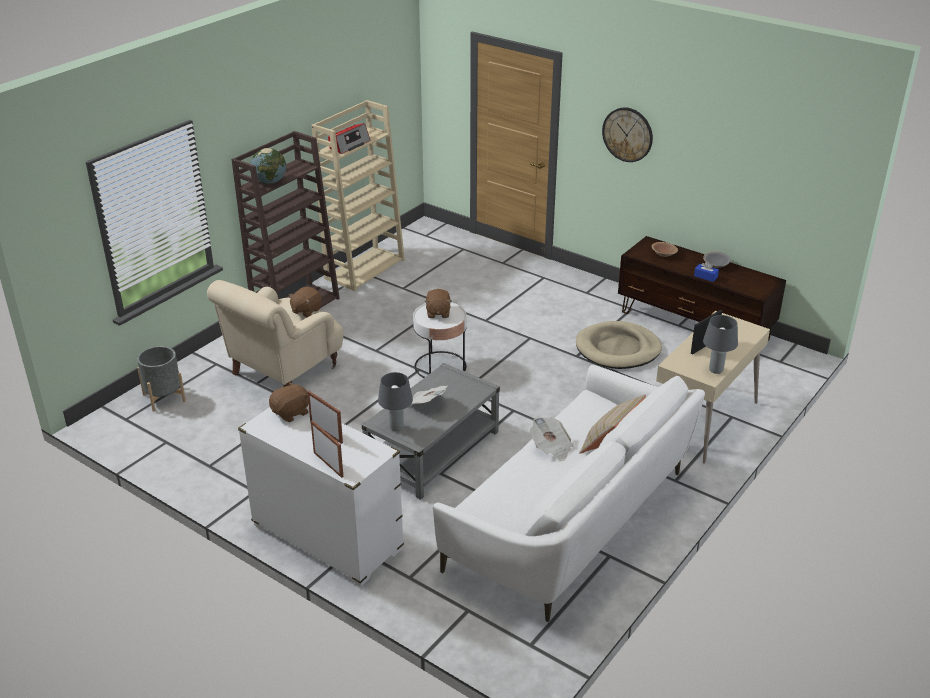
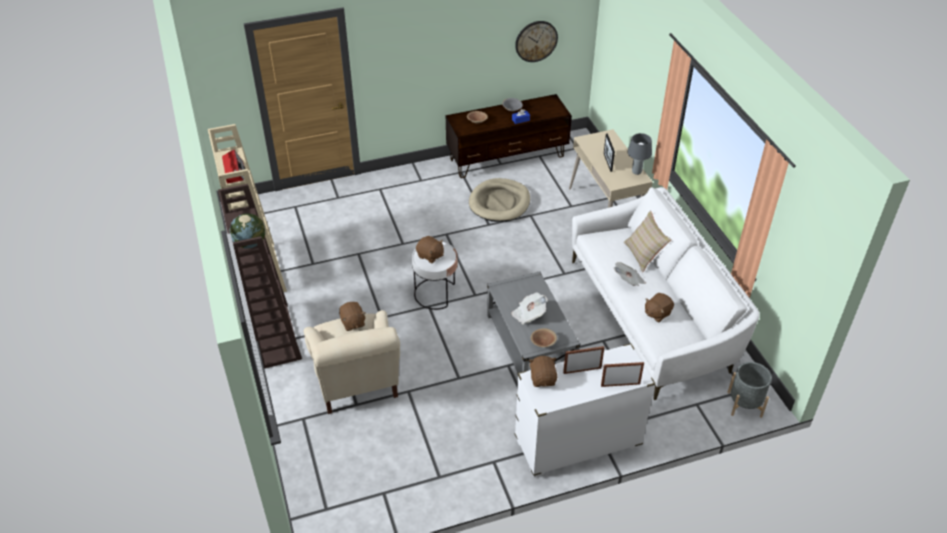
camera: 55 degrees left, 10 degrees up
grey planter [137,346,186,412] -> grey planter moved to [727,362,772,418]
grey table lamp [378,372,413,431] -> brown bowl [531,328,557,347]
wall clock [602,107,653,162] -> wall clock moved to [515,21,558,62]
none -> brown plush toy [645,293,674,322]

